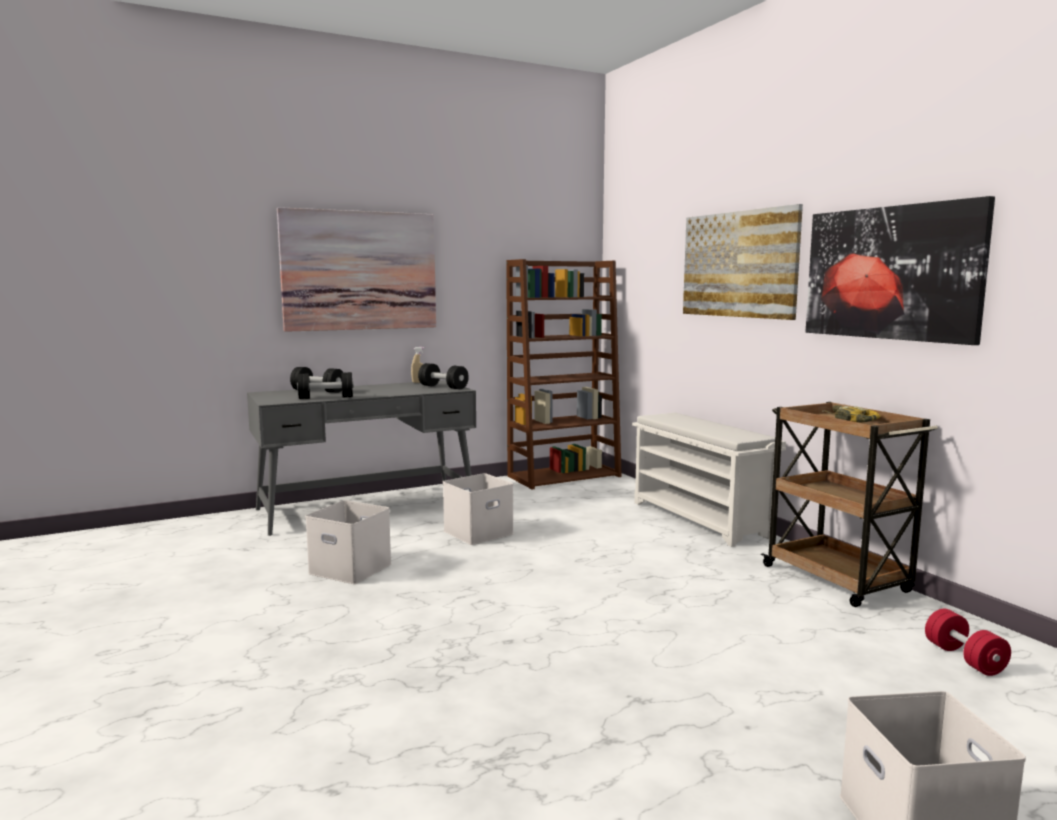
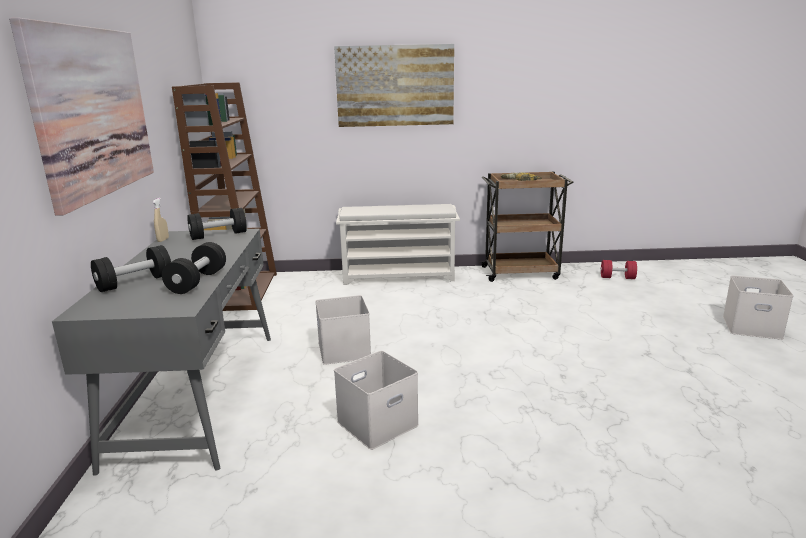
camera: 65 degrees left, 10 degrees up
picture [805,196,995,345] -> none

